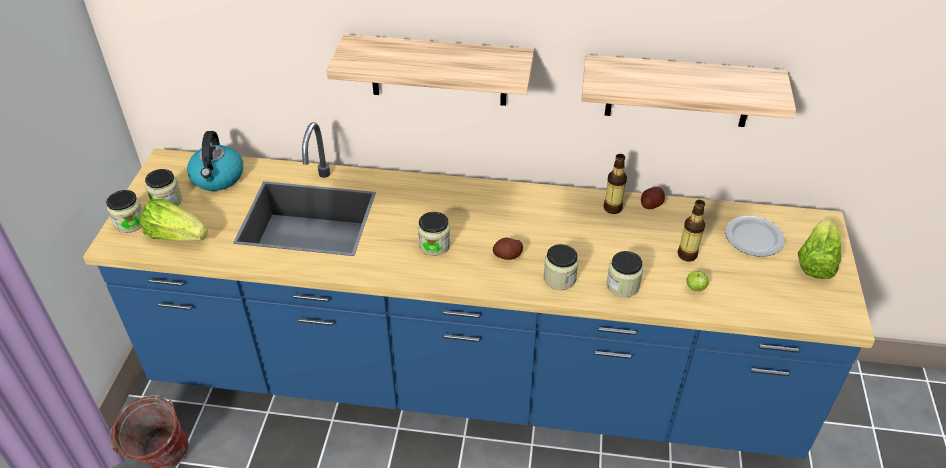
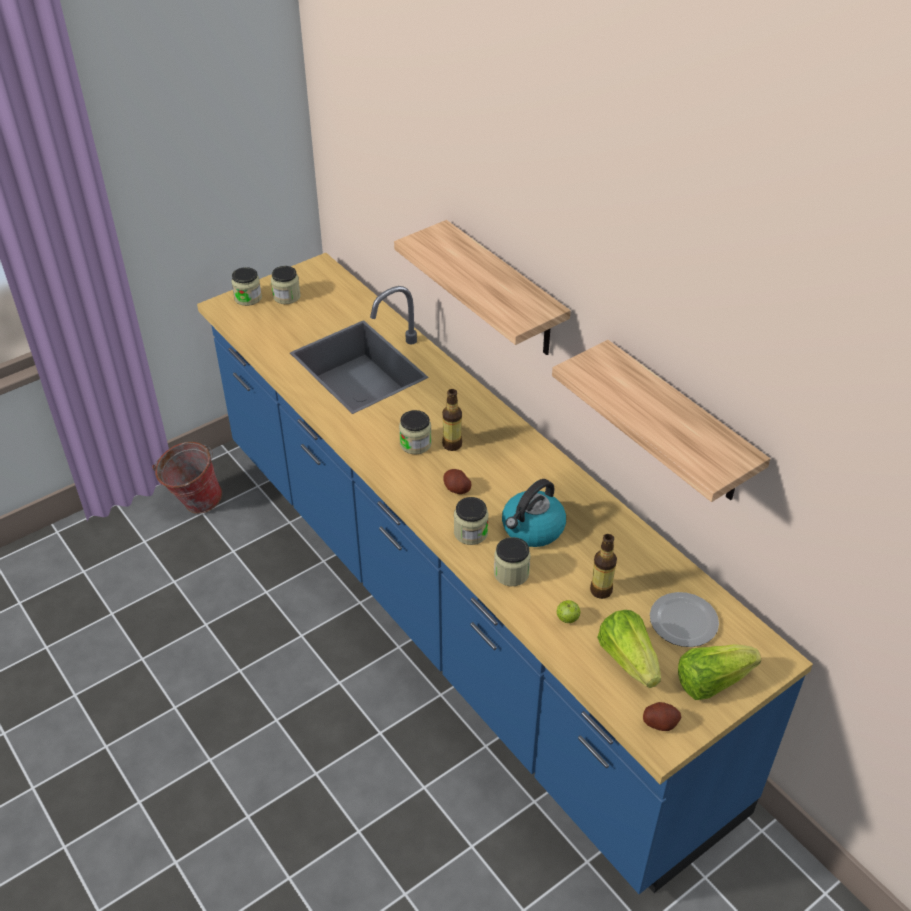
camera: 45 degrees right, 0 degrees up
lettuce [140,198,208,242] -> lettuce moved to [597,610,661,688]
kettle [187,131,243,191] -> kettle moved to [502,479,566,547]
bottle [603,154,627,214] -> bottle moved to [442,389,462,451]
potato [641,187,665,209] -> potato moved to [643,702,681,731]

